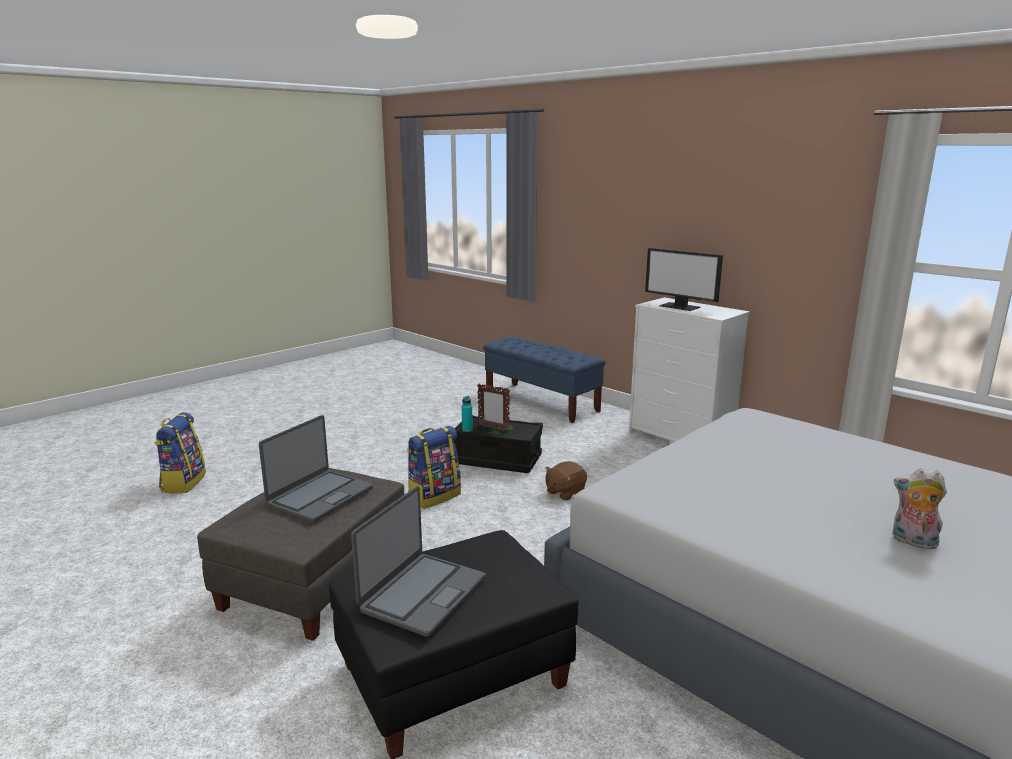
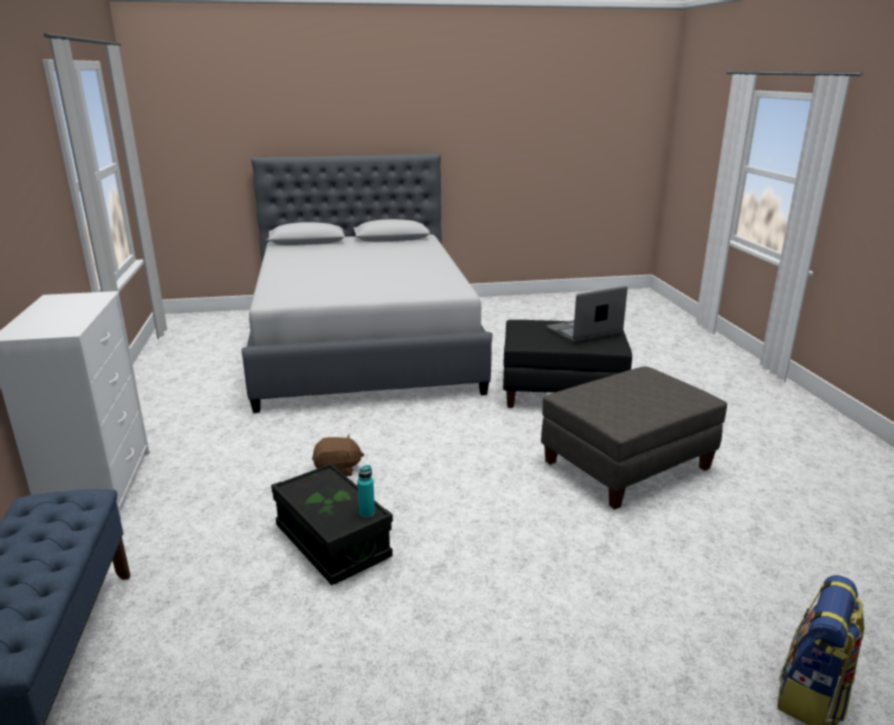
camera: 145 degrees left, 5 degrees up
laptop [259,415,373,523] -> none
backpack [407,426,461,509] -> none
picture frame [477,383,510,432] -> none
monitor [645,248,723,311] -> none
plush toy [892,468,947,549] -> none

